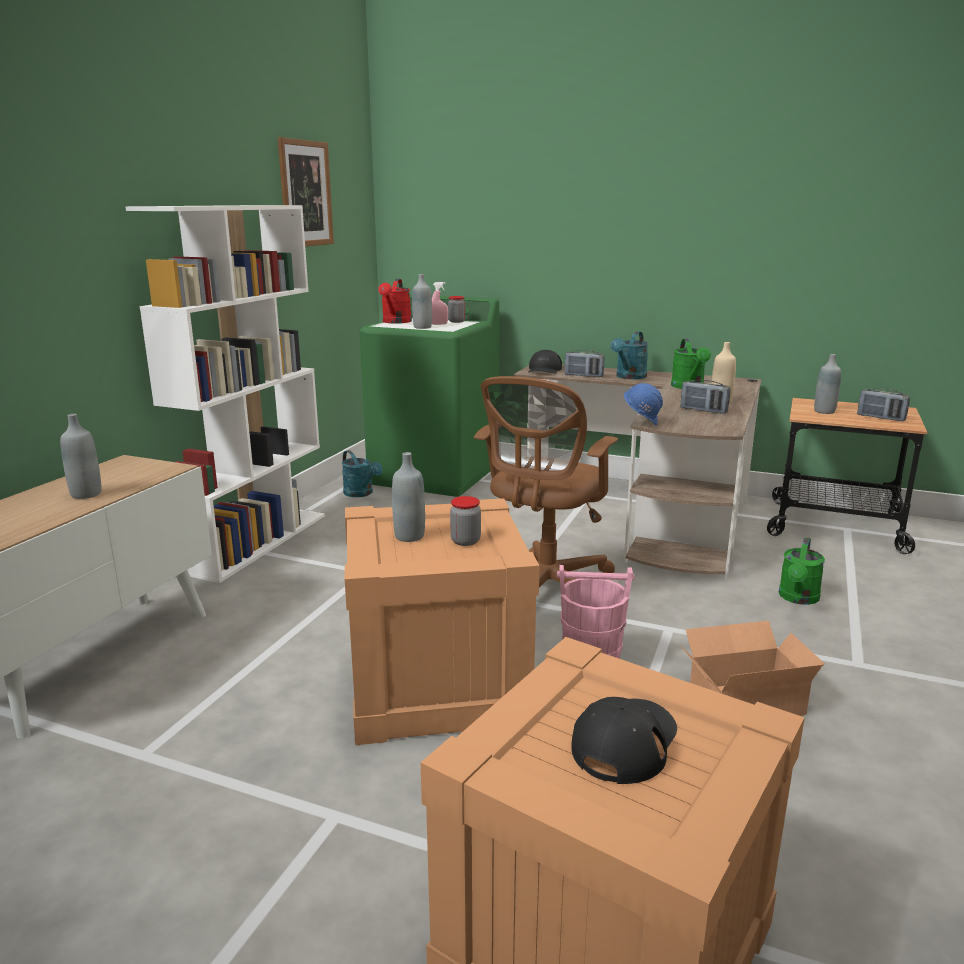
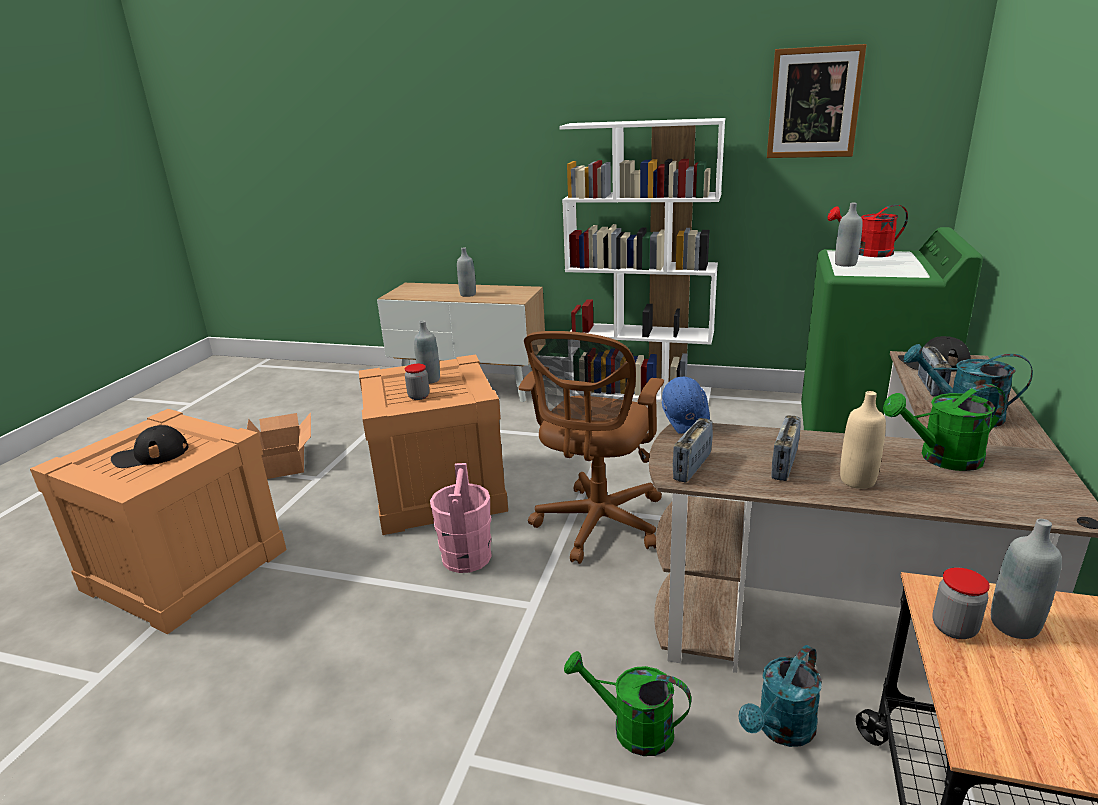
camera: 85 degrees right, 5 degrees up
turquoise watering can [342,450,383,497] -> turquoise watering can moved to [739,645,822,747]
pink spray bottle [432,282,448,325] -> none
jar [448,296,465,323] -> jar moved to [932,568,990,639]
brown office chair [474,376,618,587] -> brown office chair turned 90 degrees counterclockwise [518,331,664,564]
black cap [571,697,677,784] -> black cap turned 135 degrees clockwise [111,425,189,468]
cardboard box [681,621,825,716] -> cardboard box moved to [247,412,311,479]
radio [857,389,910,421] -> radio moved to [673,418,713,483]

